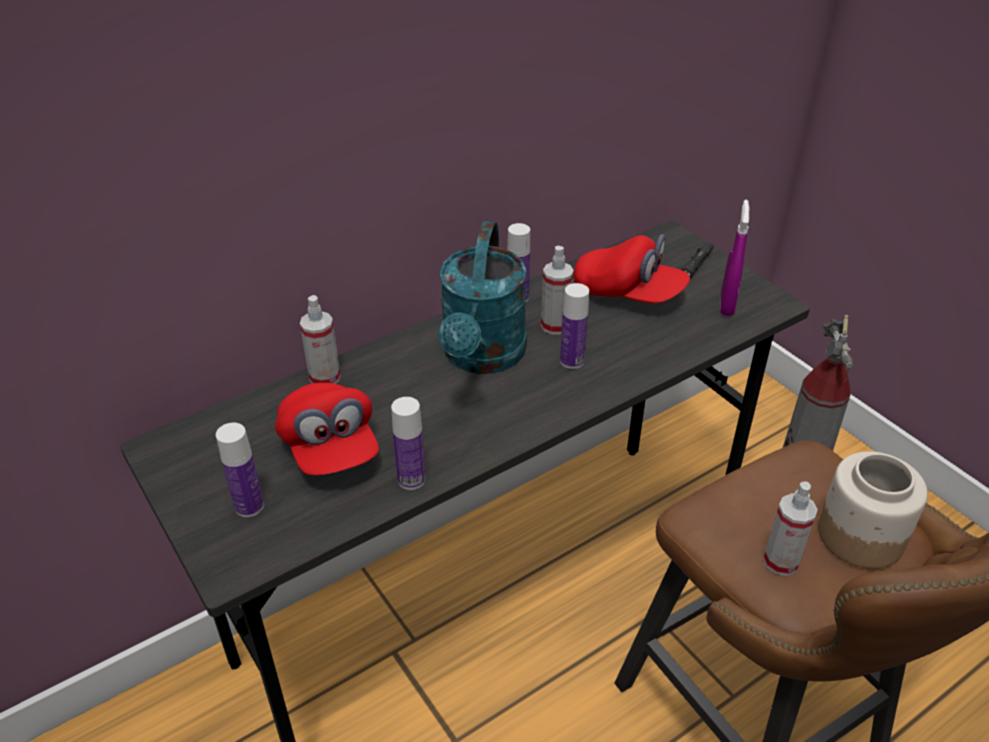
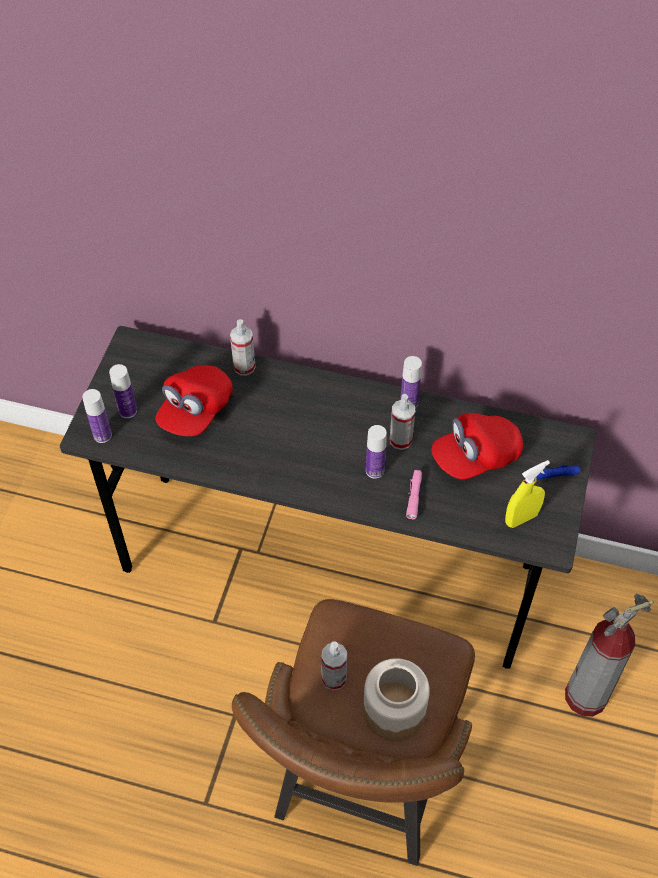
camera: 50 degrees right, 15 degrees up
bottle [391,397,425,490] -> bottle moved to [82,389,112,443]
turquoise watering can [438,221,527,374] -> none
red cap [574,234,690,303] -> red cap turned 75 degrees clockwise [431,413,523,479]
black flashlight [682,242,713,278] -> blue flashlight [536,465,580,480]
purple spray bottle [720,200,749,316] -> yellow spray bottle [505,460,550,528]
none -> pink flashlight [406,470,422,519]

